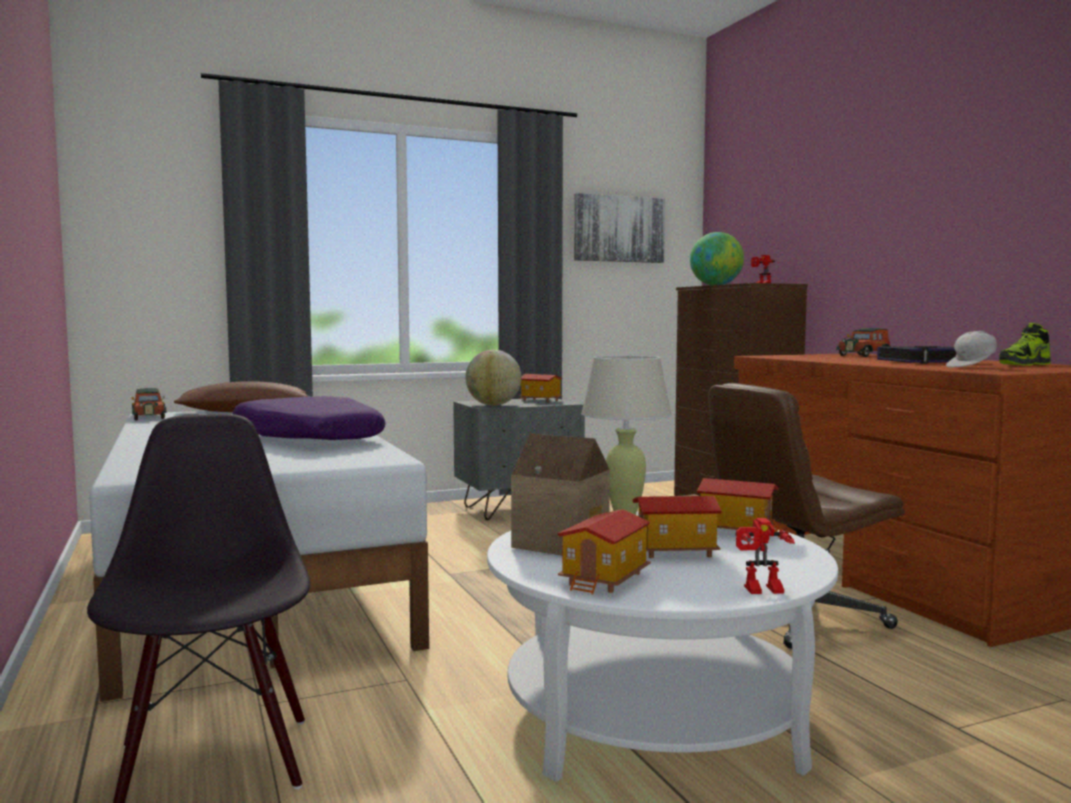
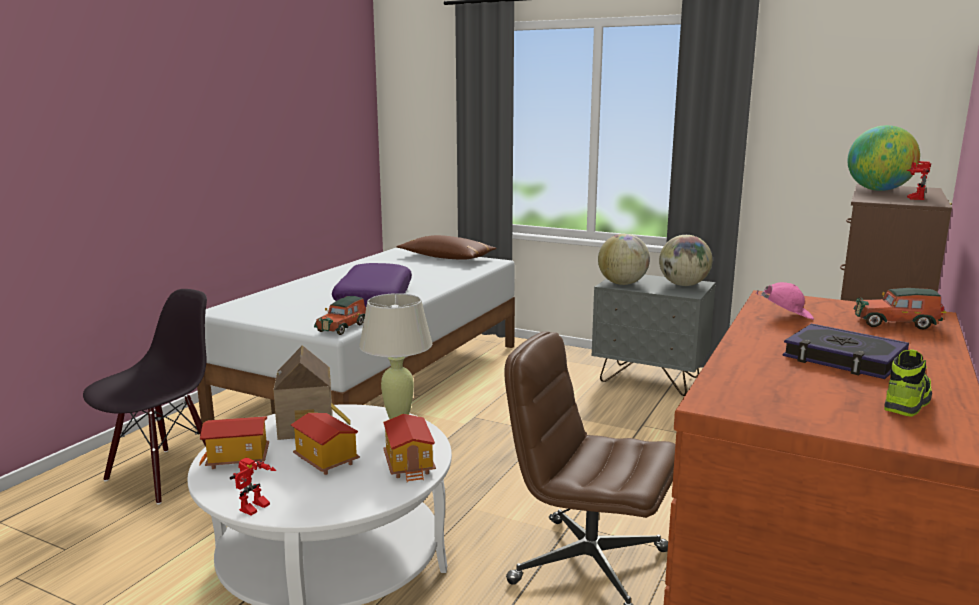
camera: 50 degrees right, 10 degrees up
toy car [131,388,167,420] -> toy car moved to [314,296,366,335]
toy house [519,374,563,402] -> globe [659,235,712,286]
picture [574,193,665,263] -> none
toy robot [735,518,795,594] -> toy robot turned 105 degrees counterclockwise [230,458,276,516]
white cap [946,331,997,368] -> none
shoe [999,323,1051,366] -> shoe turned 105 degrees clockwise [884,350,932,417]
none -> pink cap [756,282,814,320]

